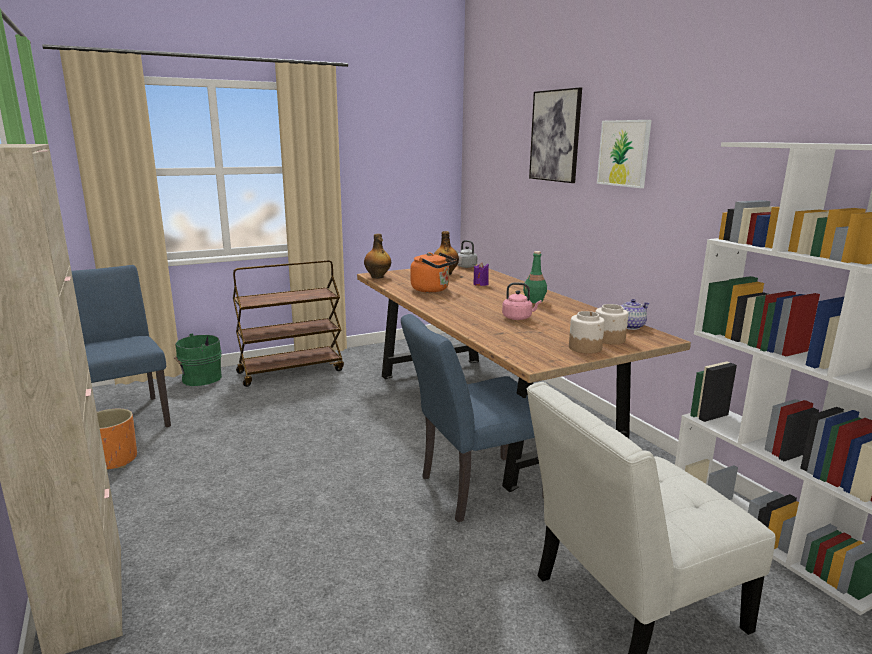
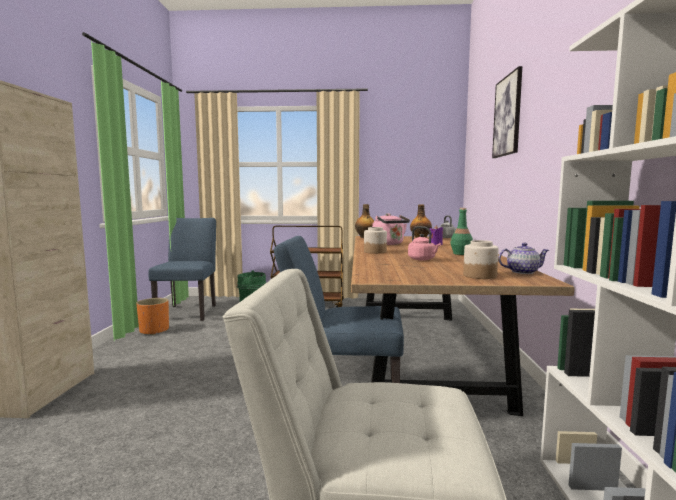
camera: 30 degrees right, 10 degrees down
orange kettle [410,252,457,292] -> pink kettle [372,213,410,245]
jar [569,311,605,354] -> jar moved to [364,227,387,254]
picture [597,120,652,188] -> none

